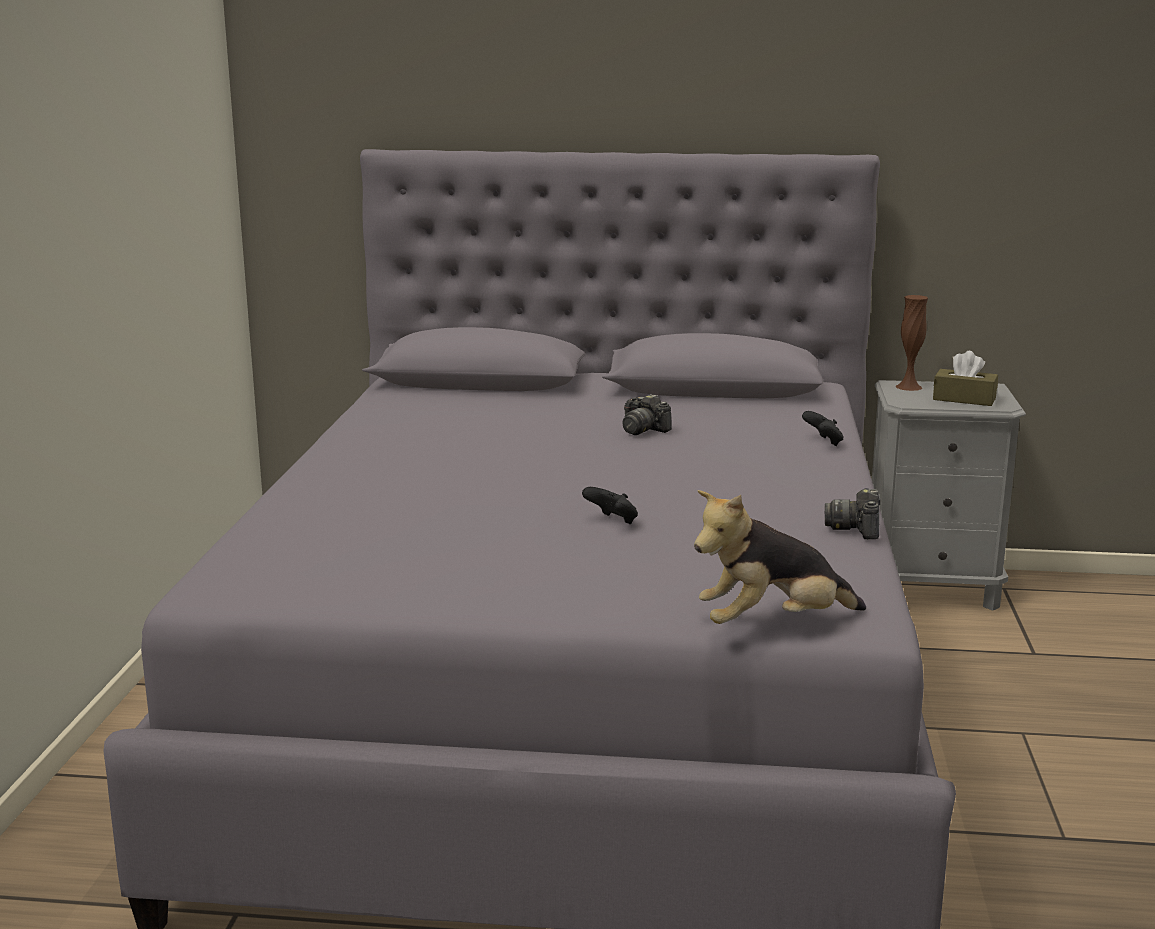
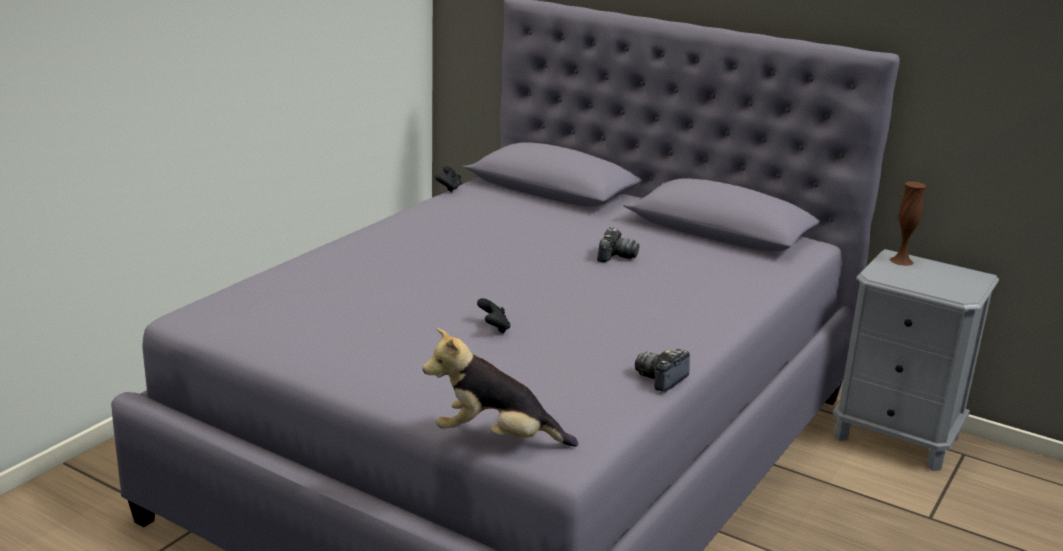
camera: 25 degrees right, 5 degrees up
camera [622,394,672,435] -> camera turned 135 degrees counterclockwise [597,227,639,262]
black game controller [802,411,843,446] -> black game controller moved to [435,166,462,192]
brown tissue box [933,351,998,406] -> none

